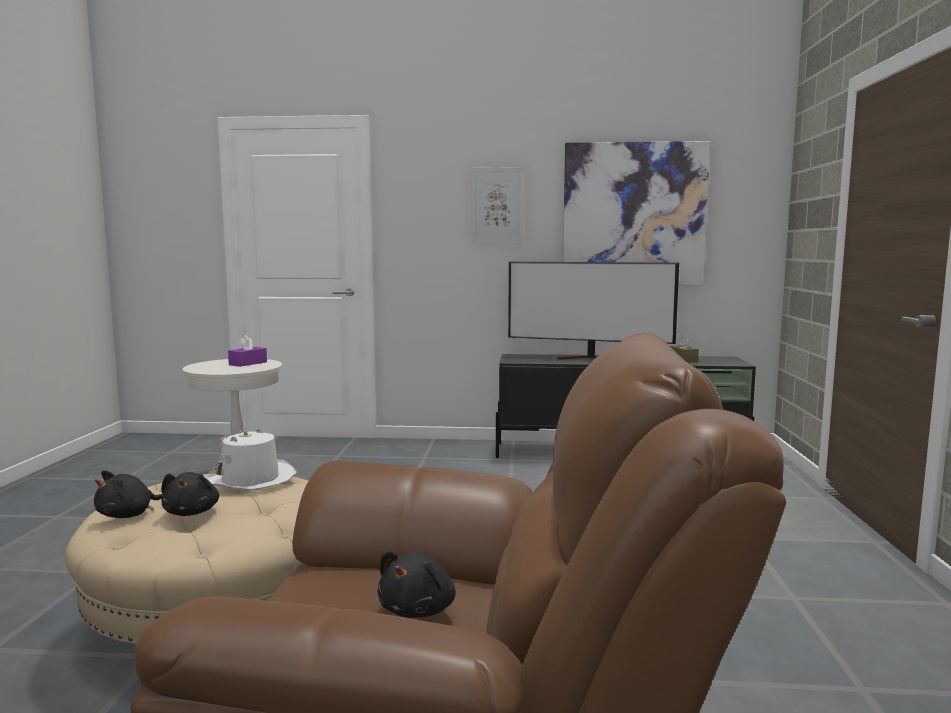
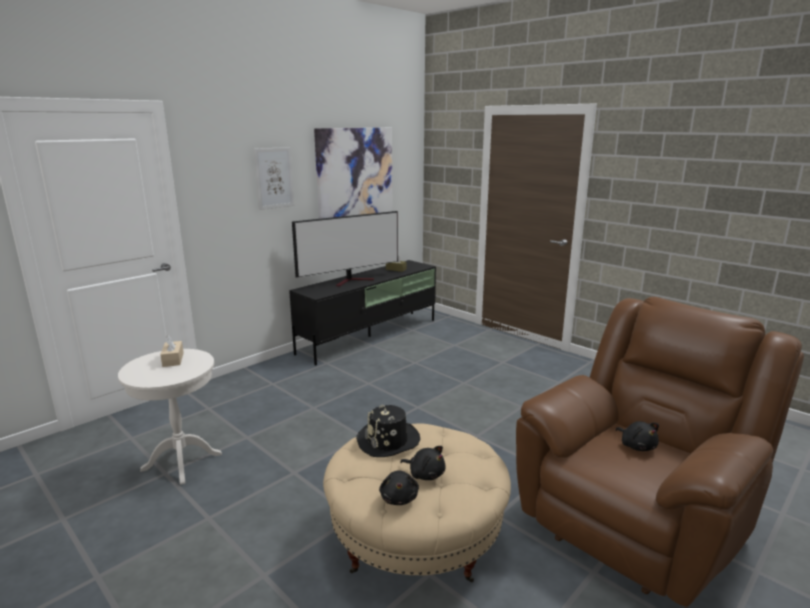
camera: 50 degrees left, 10 degrees up
white hat [206,427,297,491] -> black hat [356,405,420,457]
purple tissue box [228,335,267,367] -> beige tissue box [160,336,184,367]

